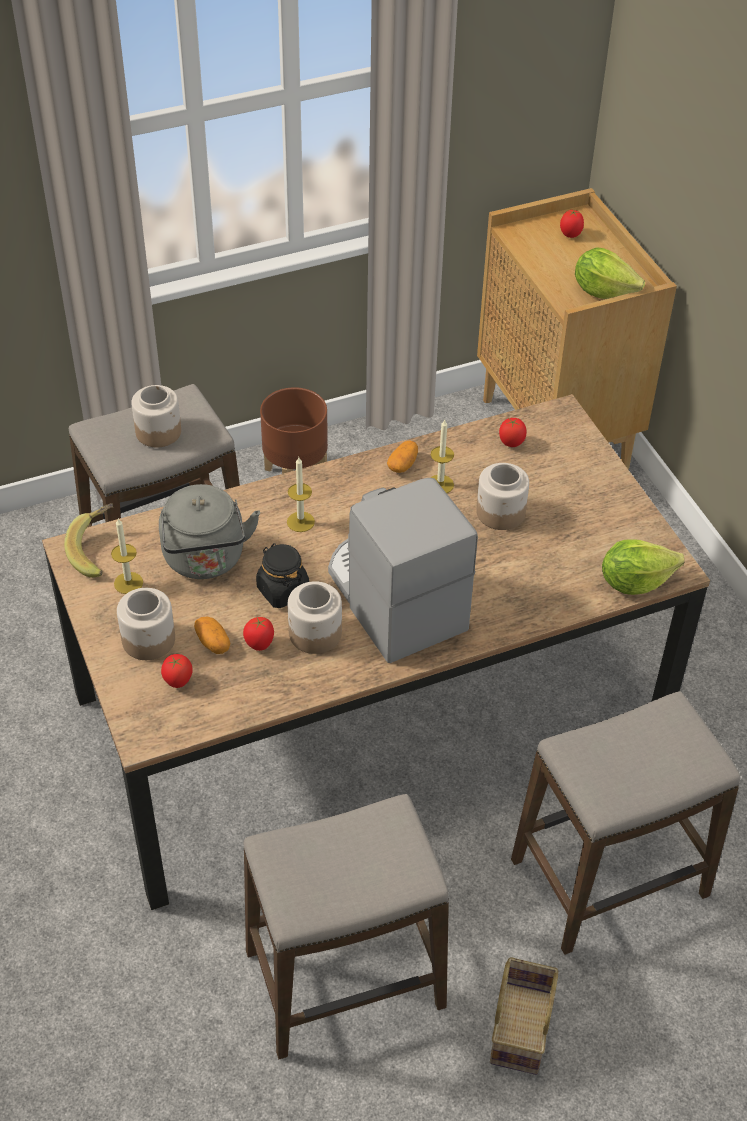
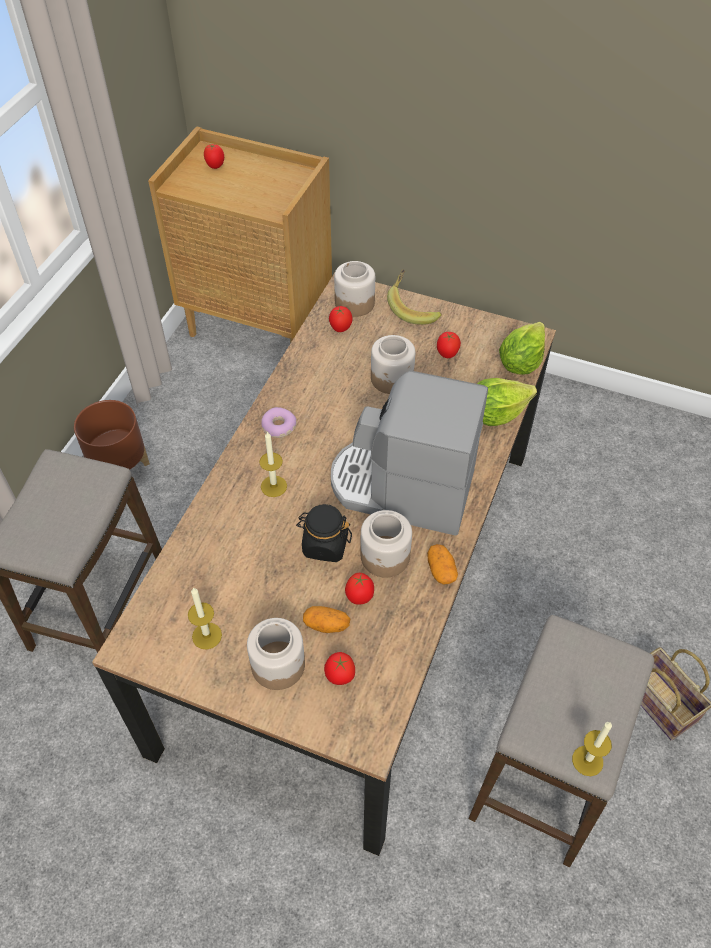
camera: 45 degrees left, 5 degrees up
banana [64,503,114,578] -> banana moved to [387,269,442,325]
jar [131,385,181,447] -> jar moved to [334,261,375,317]
grey kettle [159,484,260,579] -> none
potato [387,440,418,473] -> potato moved to [427,544,458,585]
candle [430,420,454,493] -> candle moved to [572,722,612,776]
stool [511,691,740,955] -> none
lettuce [575,248,645,299] -> lettuce moved to [477,378,537,426]
none -> donut [262,407,297,438]
none -> tomato [437,332,461,358]

